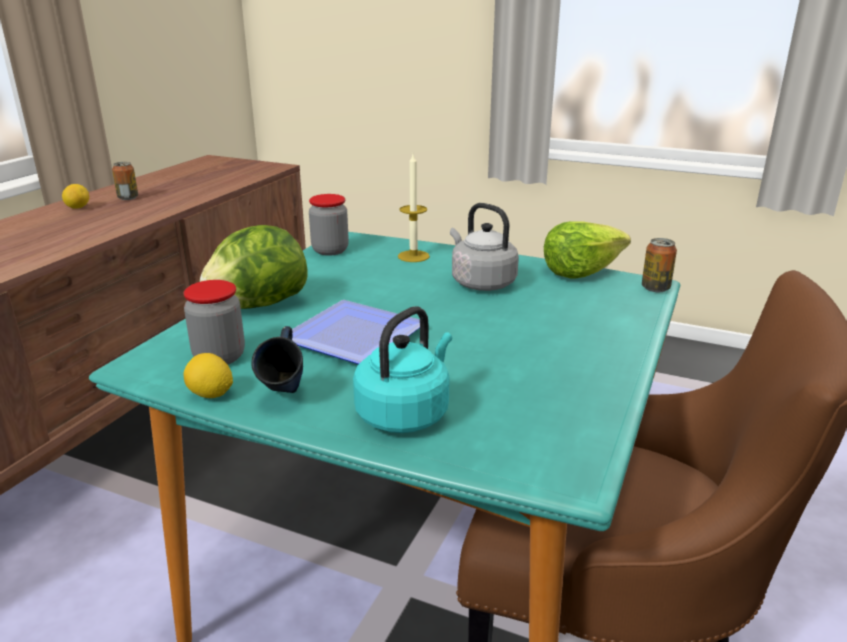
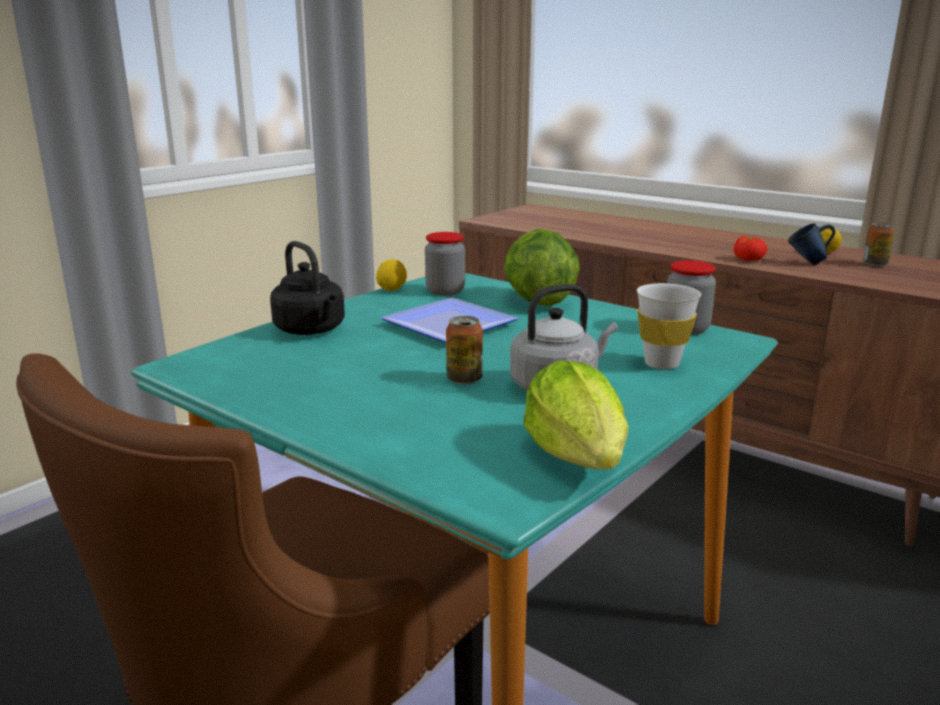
camera: 105 degrees right, 5 degrees down
blue mug [251,326,303,393] -> blue mug moved to [788,223,835,265]
turquoise kettle [353,306,452,433] -> black kettle [270,241,345,335]
candle [398,154,430,262] -> white cup [637,283,701,370]
can [642,238,677,292] -> can moved to [446,316,483,385]
none -> tomato [734,236,767,261]

